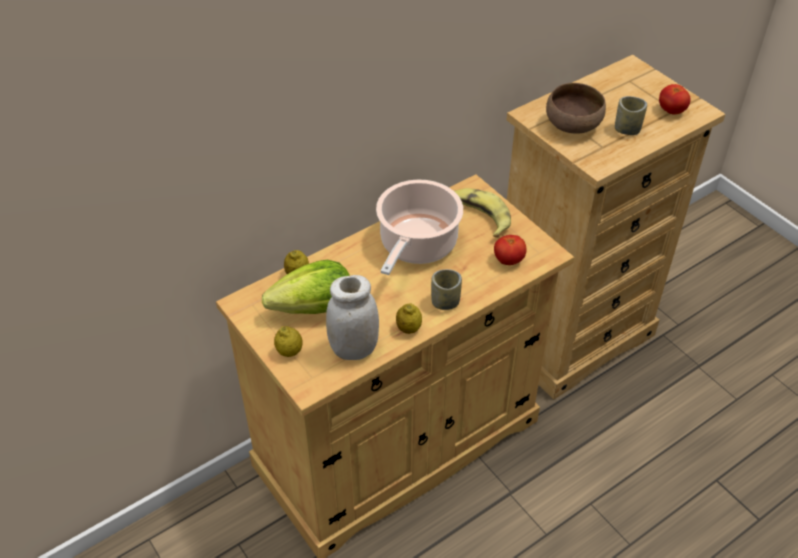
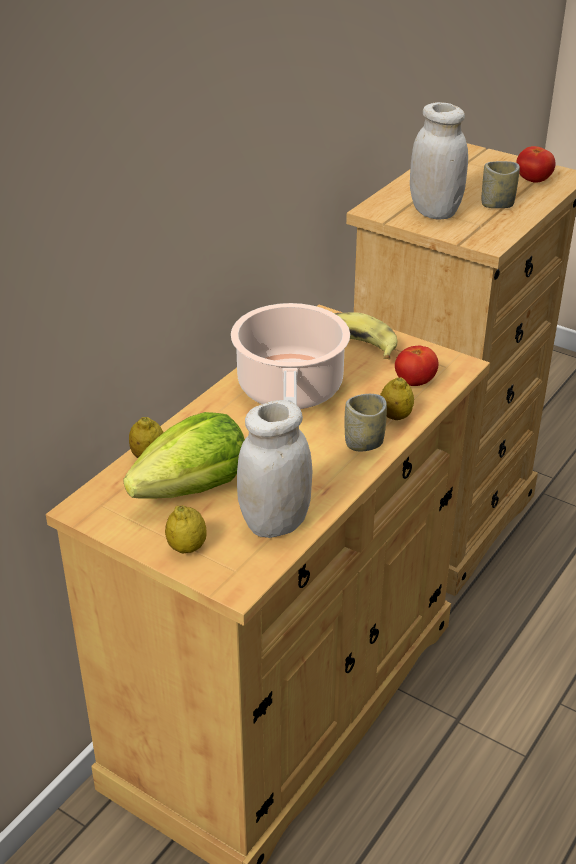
camera: 20 degrees left, 10 degrees down
lemon [396,303,422,334] -> lemon moved to [380,377,414,420]
brown bowl [546,83,606,134] -> white jar [410,102,468,219]

